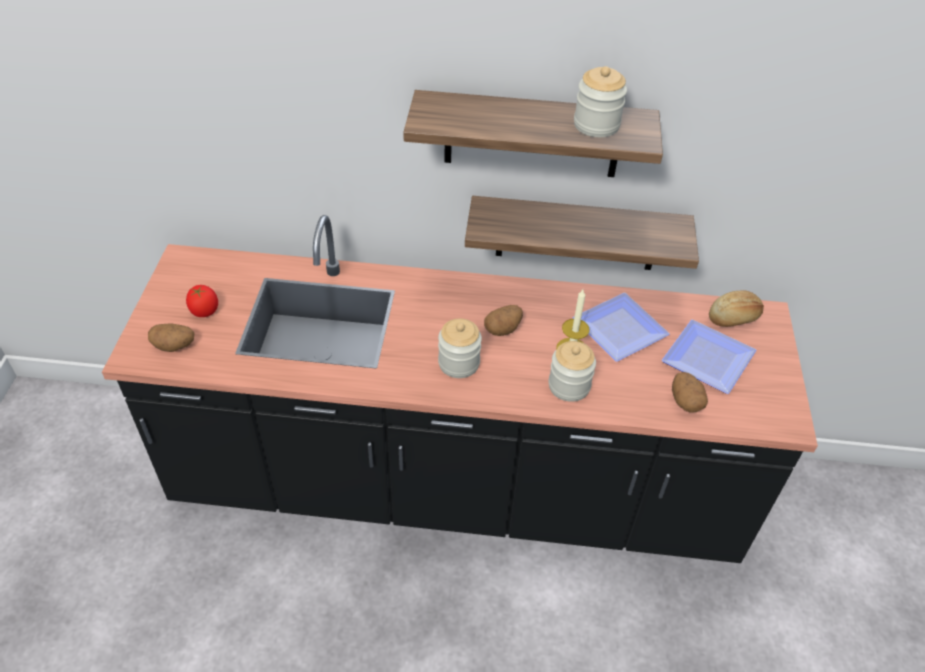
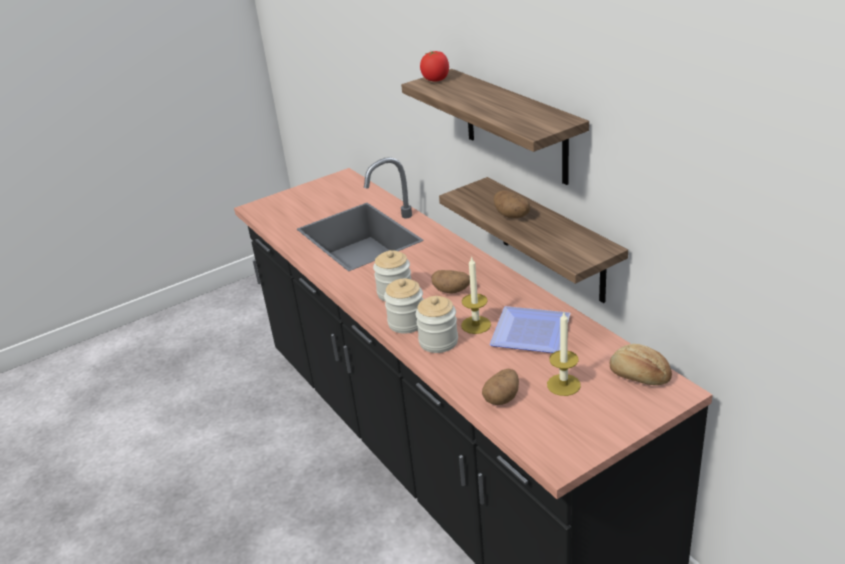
camera: 55 degrees right, 15 degrees down
potato [148,324,195,352] -> potato moved to [494,190,530,218]
tomato [186,285,218,317] -> tomato moved to [420,51,449,82]
jar [574,66,627,137] -> jar moved to [384,279,424,334]
plate [662,319,756,394] -> candle [547,312,581,396]

